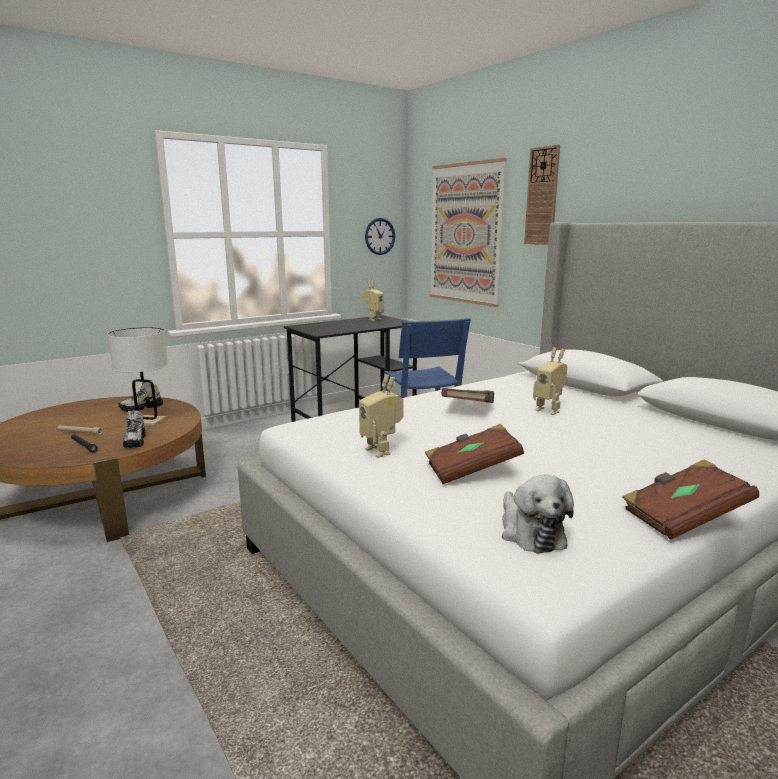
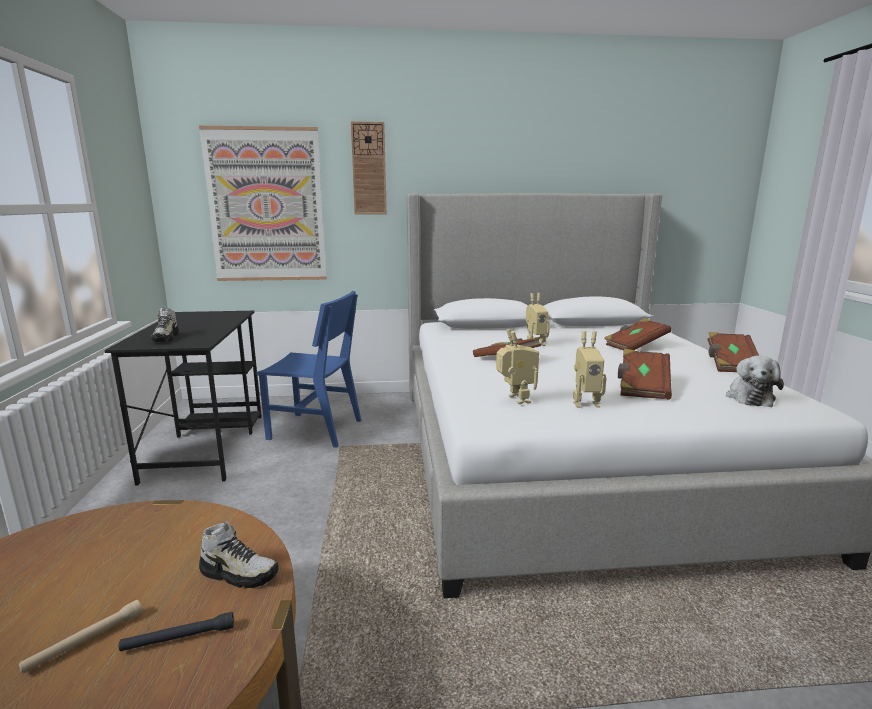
camera: 60 degrees left, 0 degrees up
white table lamp [107,327,168,427] -> none
shoe [118,382,163,412] -> shoe moved to [151,308,179,342]
toy robot [364,281,384,321] -> toy robot moved to [496,329,539,404]
wall clock [365,218,395,255] -> none
plush toy [502,475,574,554] -> plush toy turned 90 degrees clockwise [726,355,784,407]
none -> brown book [605,318,671,350]

